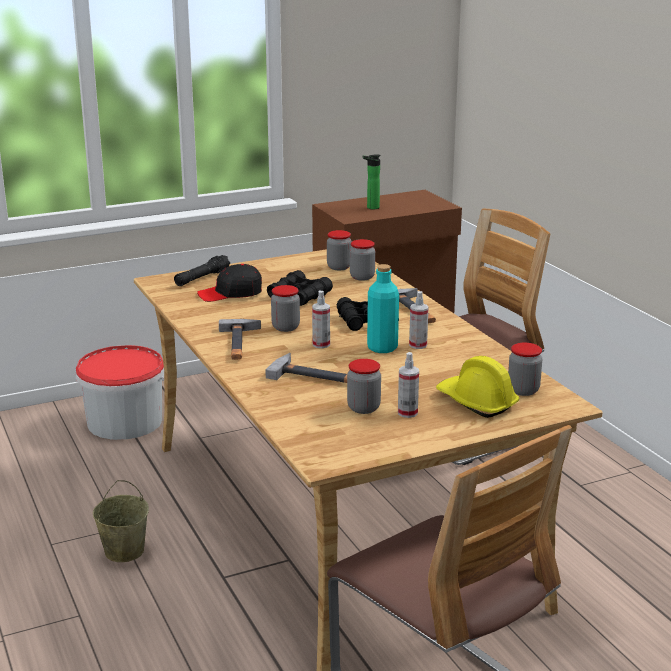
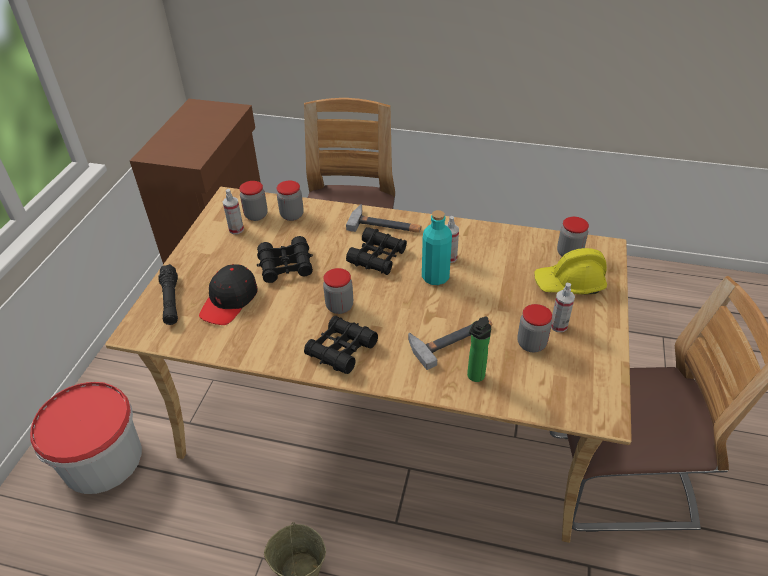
camera: 50 degrees left, 20 degrees up
hammer [219,319,261,360] -> black binoculars [304,316,378,374]
spray bottle [312,291,330,348] -> spray bottle moved to [223,189,244,234]
bottle [363,154,381,209] -> bottle moved to [467,317,491,382]

